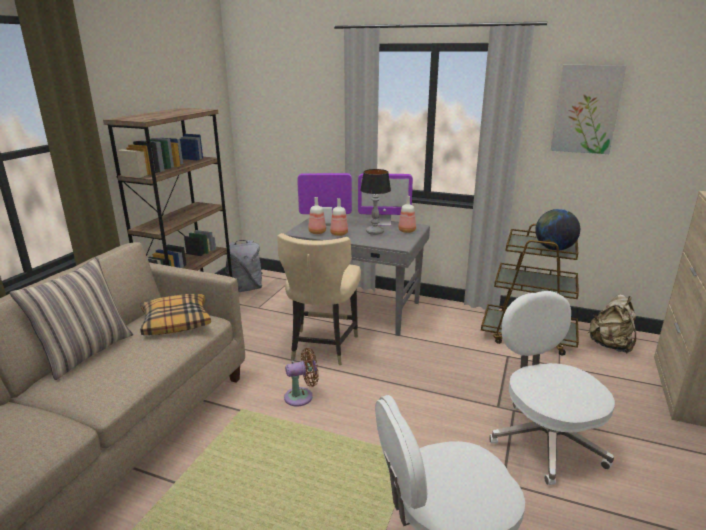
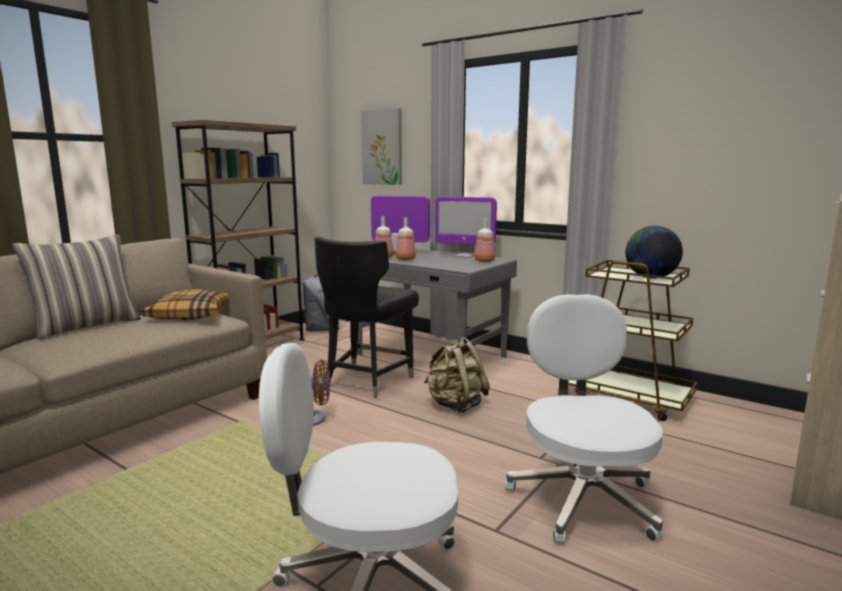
camera: 15 degrees right, 10 degrees down
beige chair [277,233,361,365] -> black chair [314,237,419,399]
table lamp [360,169,391,235] -> none
picture [550,65,627,154] -> picture moved to [361,108,402,185]
beige backpack [588,294,636,353] -> beige backpack moved to [424,337,490,413]

